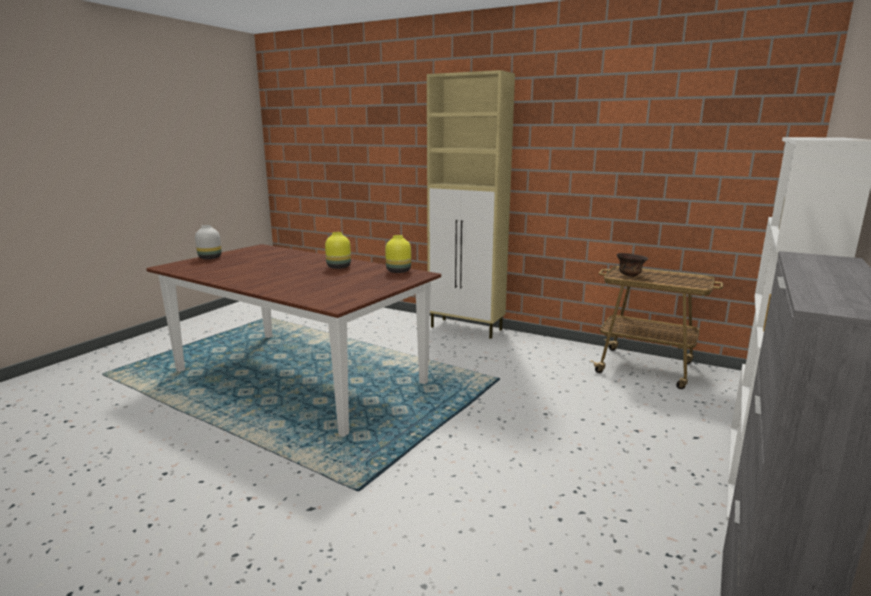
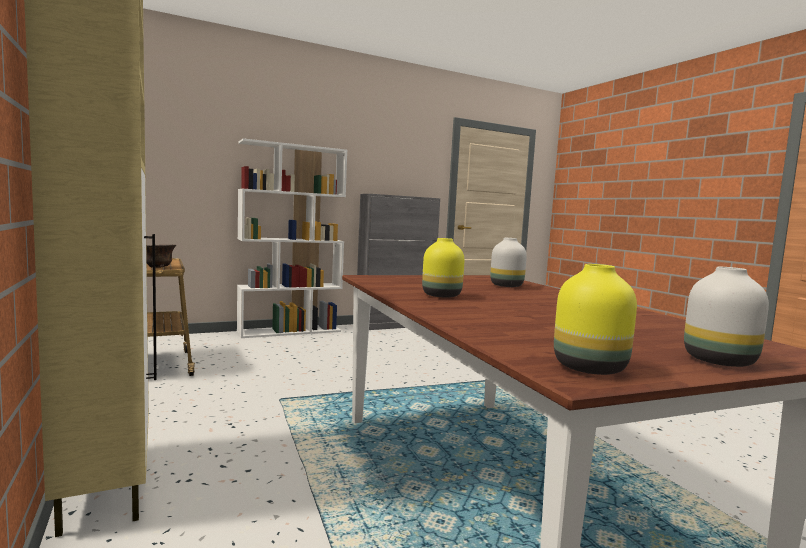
camera: 145 degrees left, 10 degrees down
yellow vase [385,235,411,273] -> yellow vase moved to [554,264,637,375]
none -> white vase [490,238,527,287]

